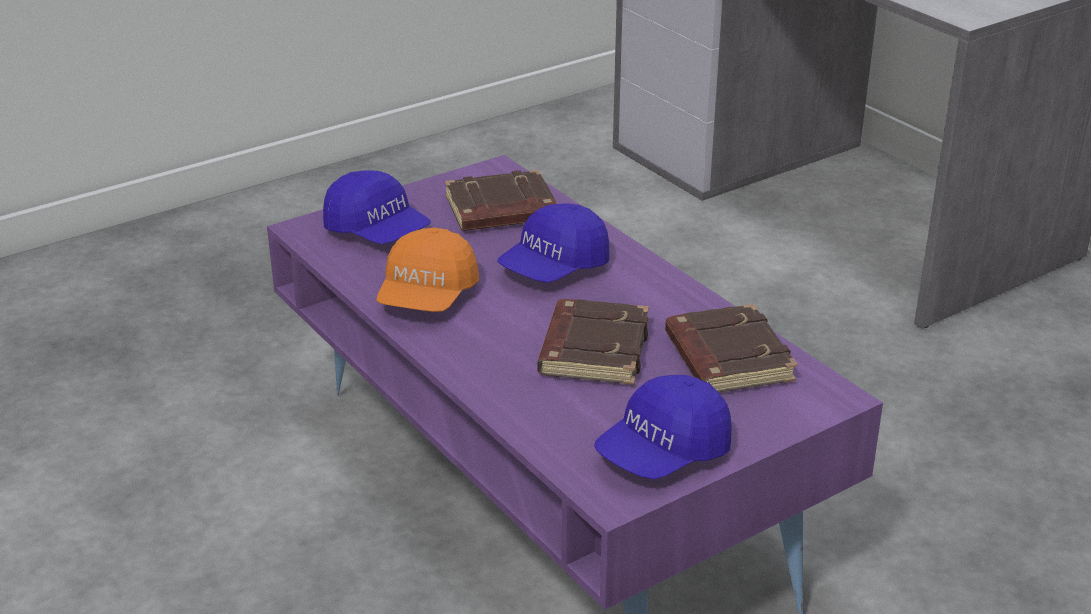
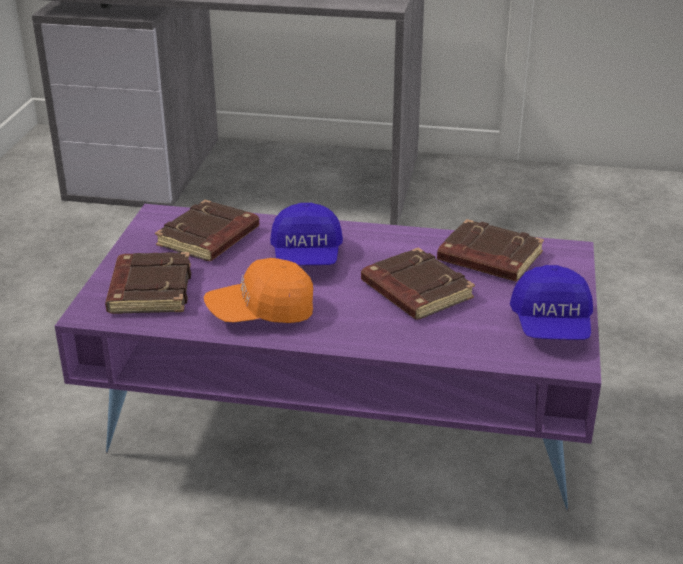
camera: 45 degrees left, 0 degrees up
blue cap [323,170,431,244] -> brown book [105,252,191,314]
orange cap [377,227,479,312] -> orange cap turned 105 degrees clockwise [204,258,313,323]

